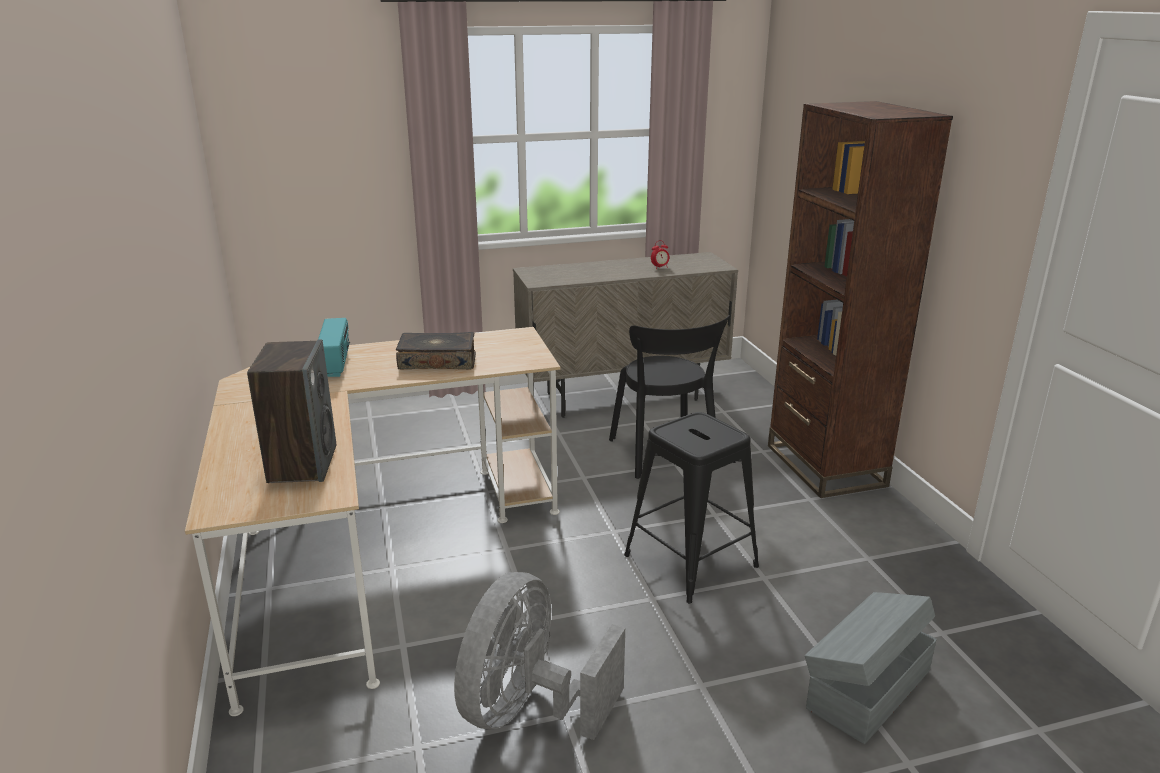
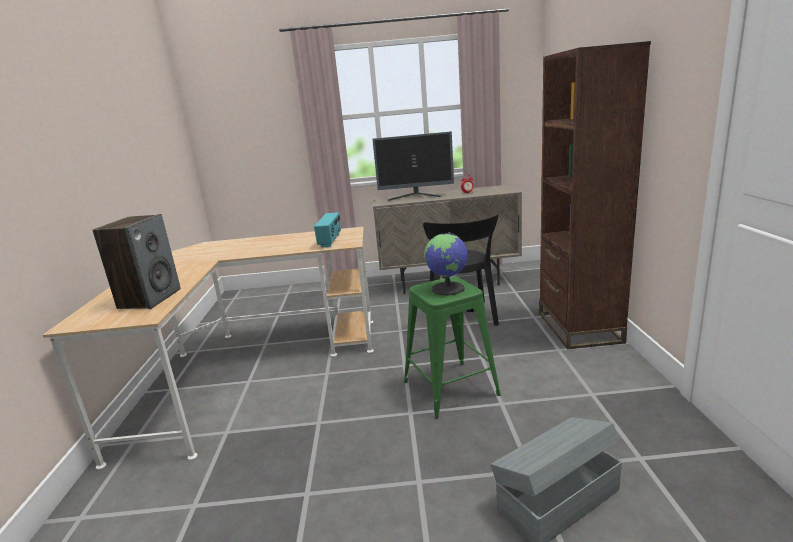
camera: 15 degrees right, 5 degrees down
radio [318,318,350,377] -> radio moved to [314,212,341,247]
book [396,332,476,370] -> none
grey fan [454,572,625,740] -> none
black stool [624,412,759,604] -> green stool [404,276,501,418]
none -> monitor [372,132,454,201]
none -> globe [424,232,468,295]

